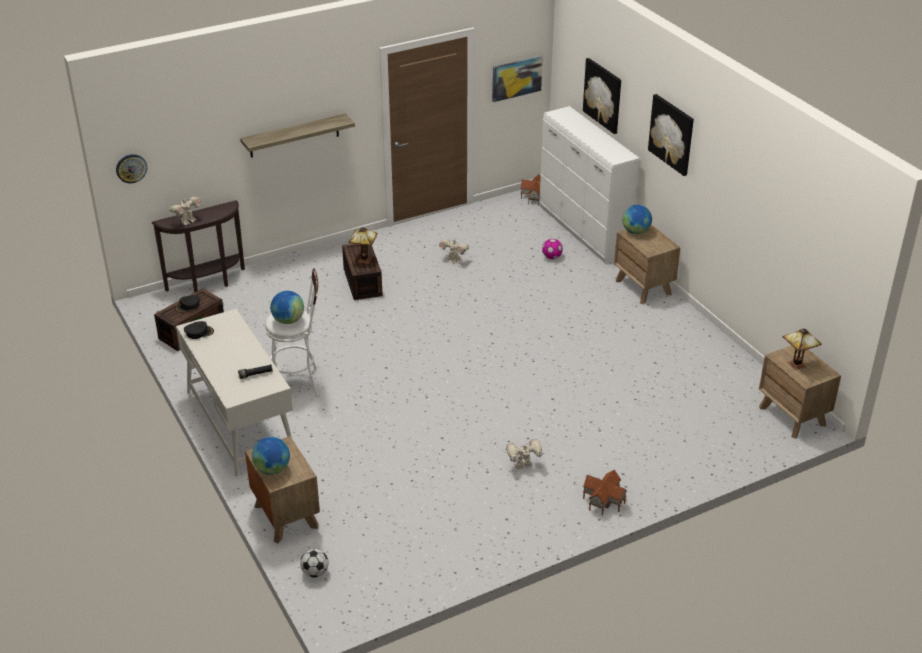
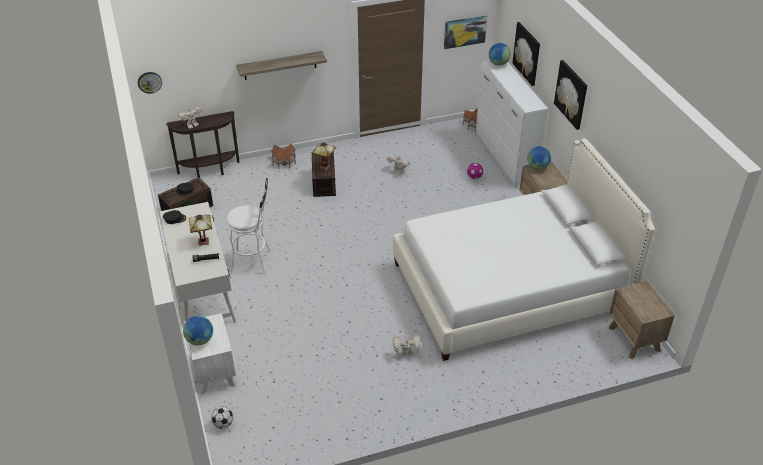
camera: 10 degrees right, 5 degrees up
brown nightstand [245,436,320,543] -> white nightstand [184,313,237,395]
globe [270,291,304,324] -> globe moved to [489,43,511,66]
toy house [583,470,628,516] -> toy house moved to [271,144,296,169]
table lamp [783,328,822,370] -> table lamp moved to [189,215,212,246]
none -> white bed [393,138,655,361]

